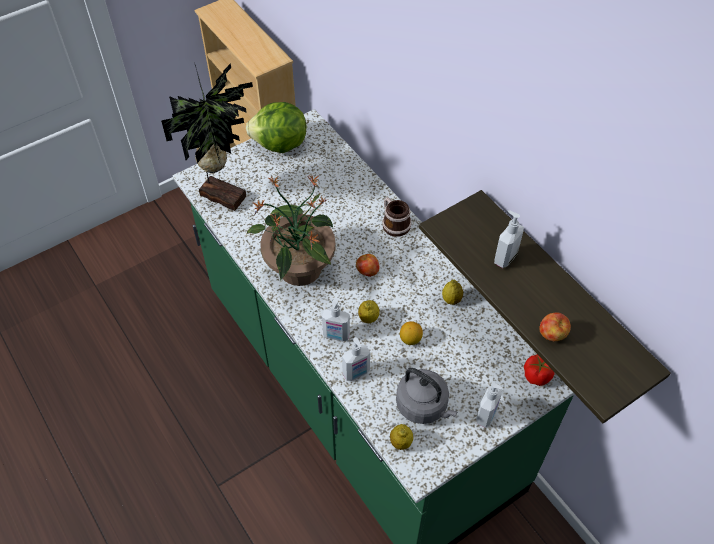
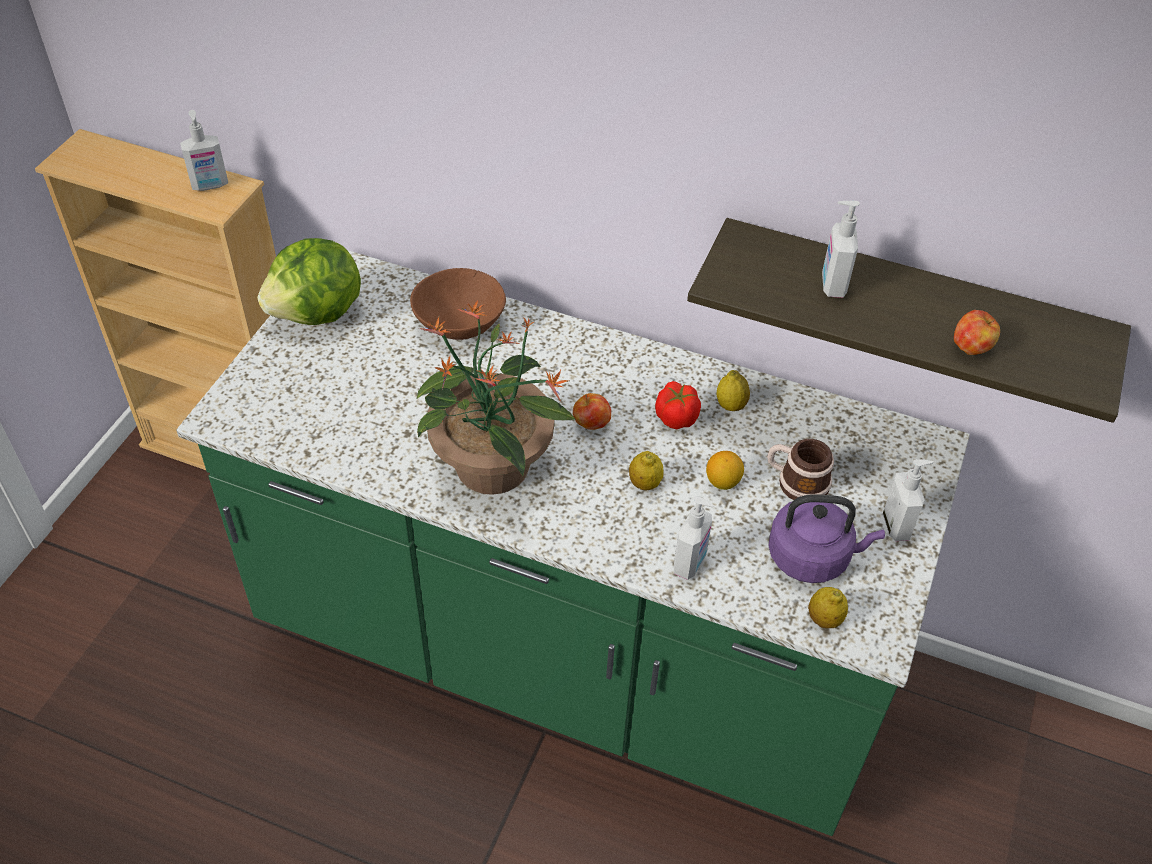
camera: 35 degrees left, 5 degrees down
potted plant [161,62,253,211] -> none
soap dispenser [322,299,350,342] -> soap dispenser moved to [180,110,228,191]
mug [382,197,412,237] -> mug moved to [767,439,834,500]
grey kettle [396,368,457,424] -> purple kettle [768,494,885,583]
tomato [524,354,554,386] -> tomato moved to [655,381,701,429]
none -> brown bowl [410,268,506,340]

